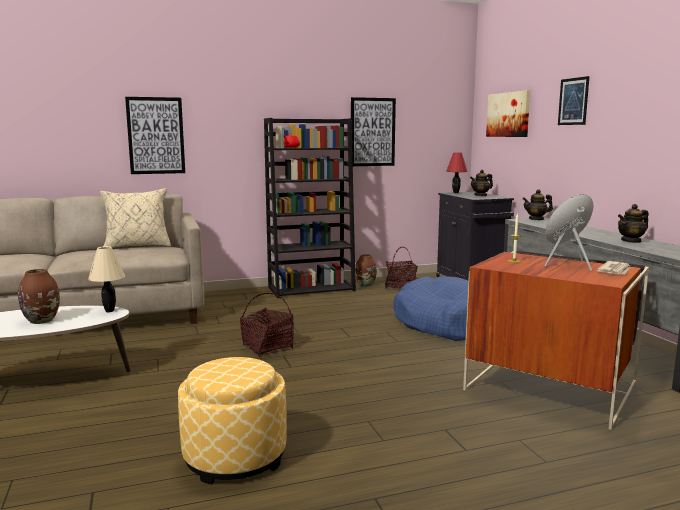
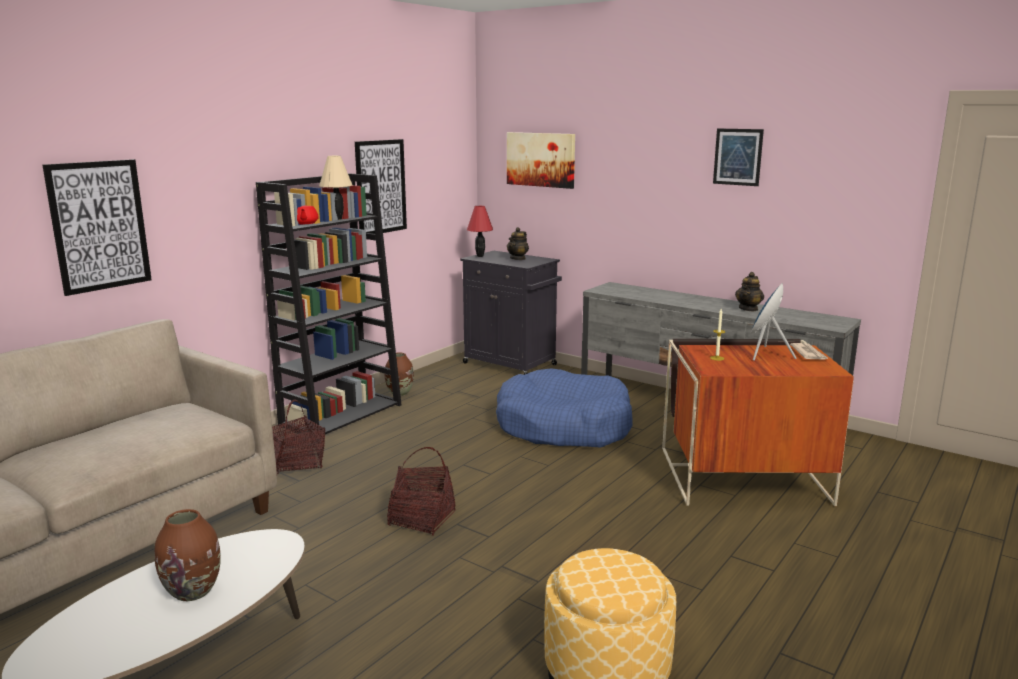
camera: 35 degrees left, 5 degrees up
beige table lamp [88,246,125,312] -> beige table lamp moved to [319,156,352,220]
beige pillow [100,188,171,248] -> none
basket [385,247,418,289] -> basket moved to [272,400,325,474]
teapot [523,189,553,220] -> none
picture [558,76,589,125] -> picture moved to [713,128,764,186]

